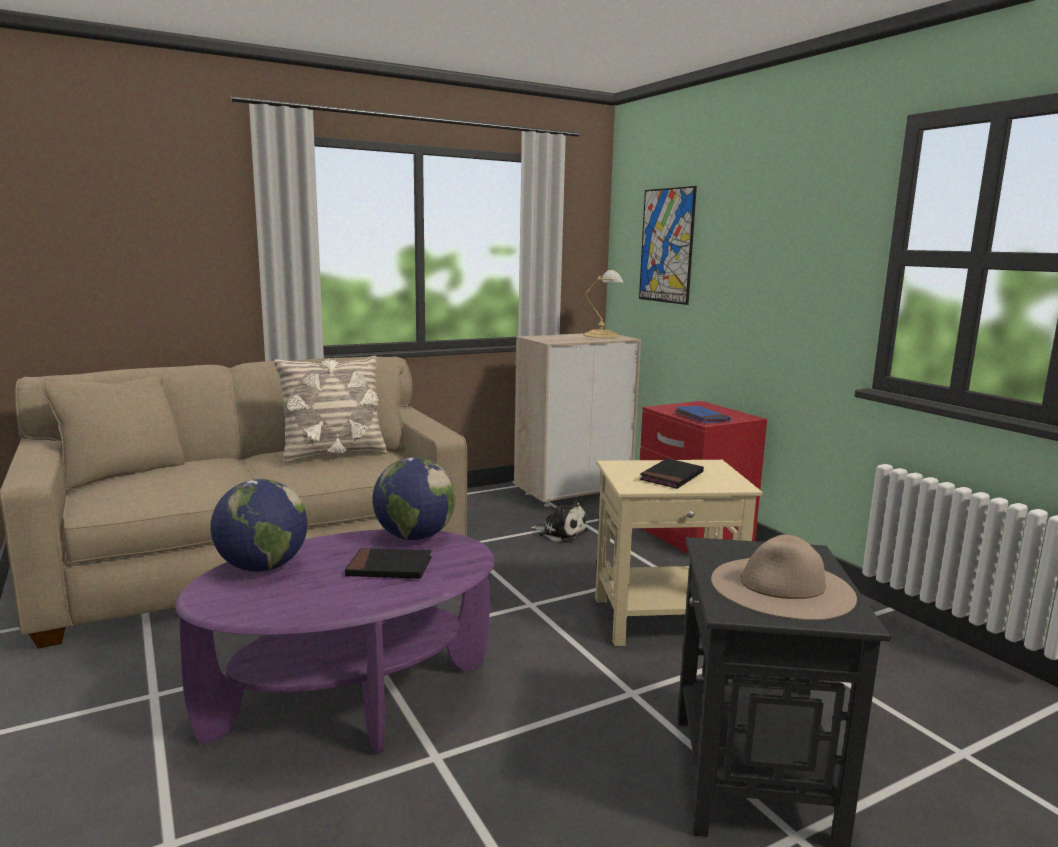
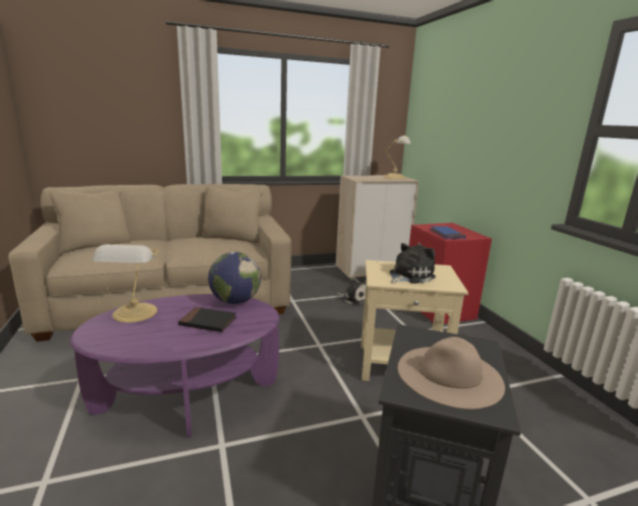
camera: 10 degrees right, 5 degrees up
globe [210,479,308,572] -> table lamp [92,244,159,323]
beige pillow [274,356,387,463] -> none
picture [639,186,697,305] -> none
black book [640,458,704,489] -> plush toy [389,243,435,284]

